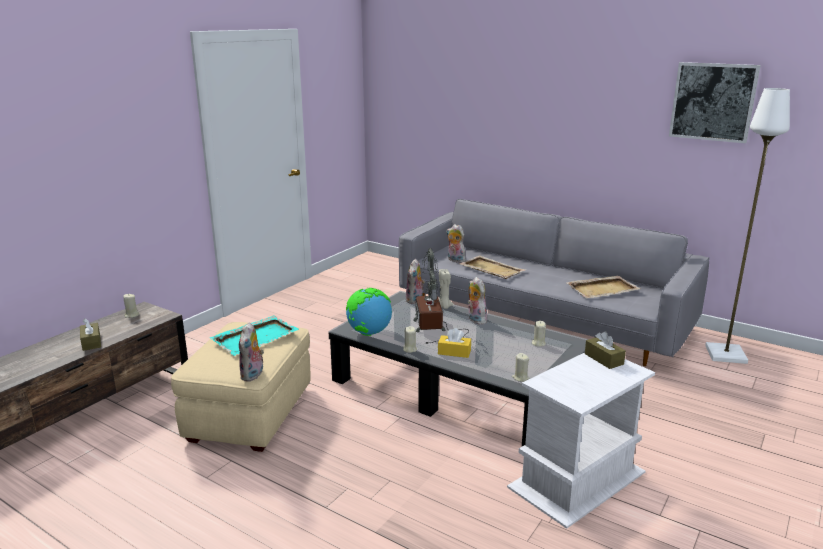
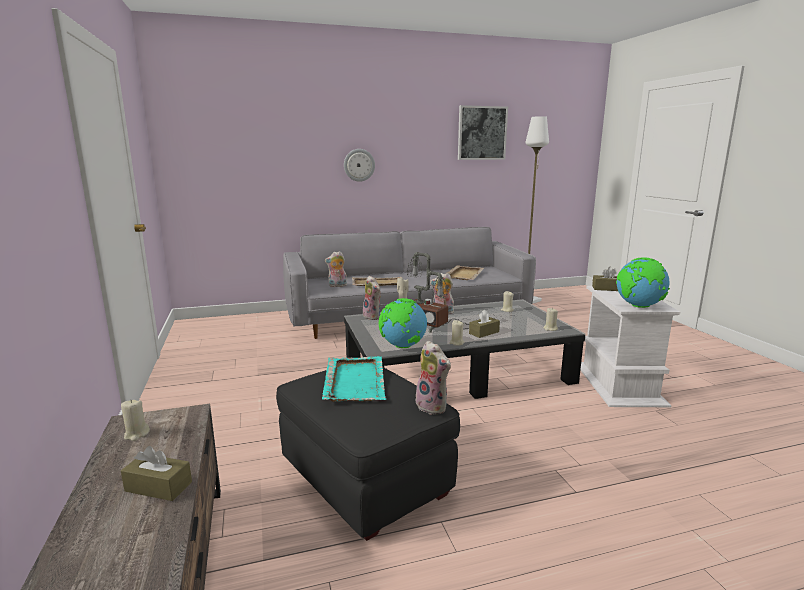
camera: 50 degrees left, 5 degrees down
beige ottoman [171,322,311,452] -> black ottoman [276,367,460,541]
yellow tissue box [438,328,471,358] -> brown tissue box [469,310,500,338]
none -> wall clock [344,149,375,182]
none -> globe [616,257,670,308]

